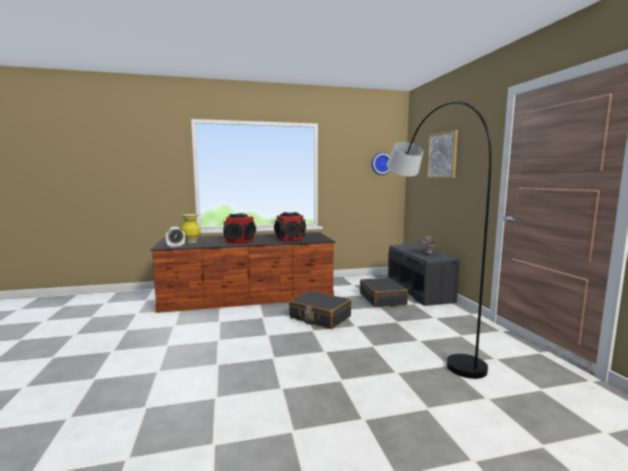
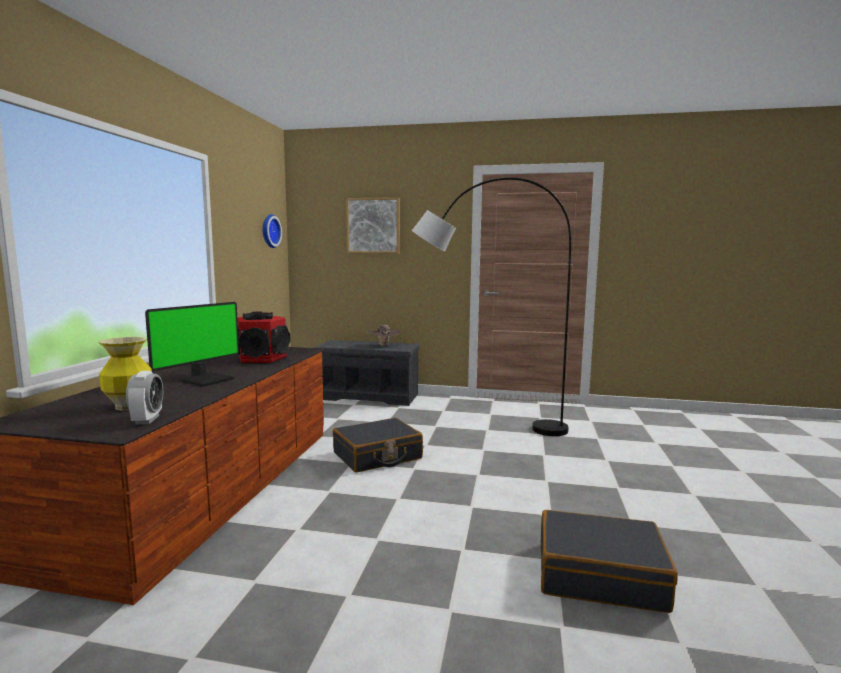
camera: 65 degrees left, 0 degrees up
speaker [223,213,256,243] -> monitor [145,302,239,387]
black suitcase [360,278,409,307] -> black suitcase moved to [541,510,678,613]

